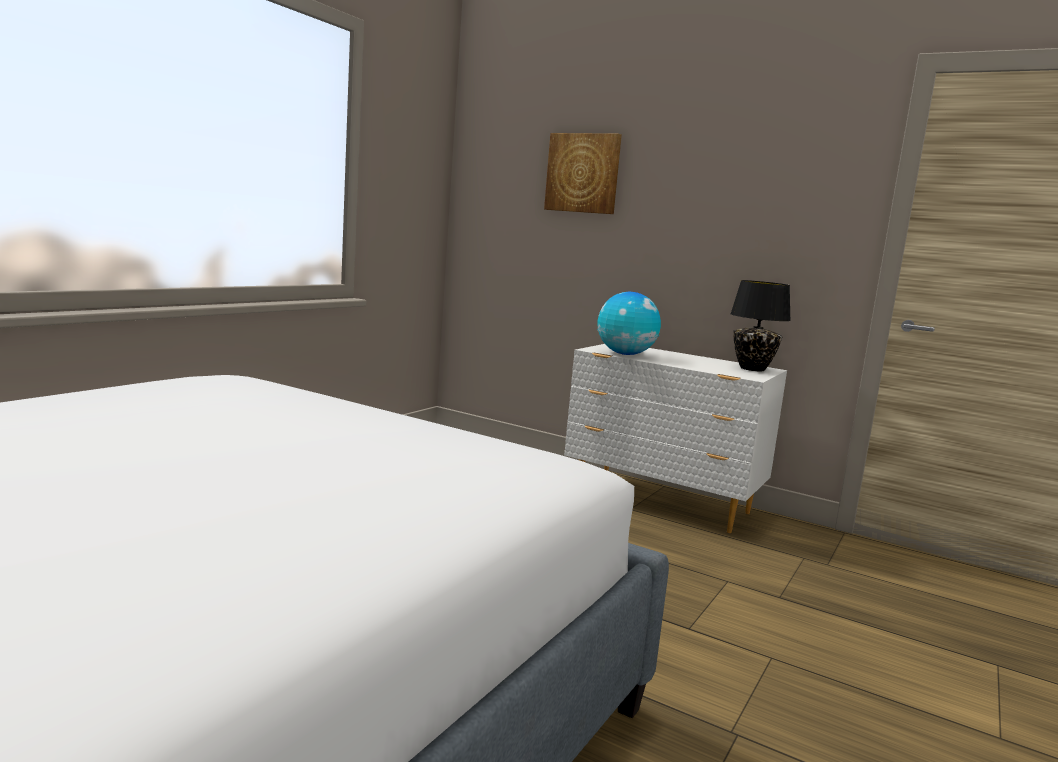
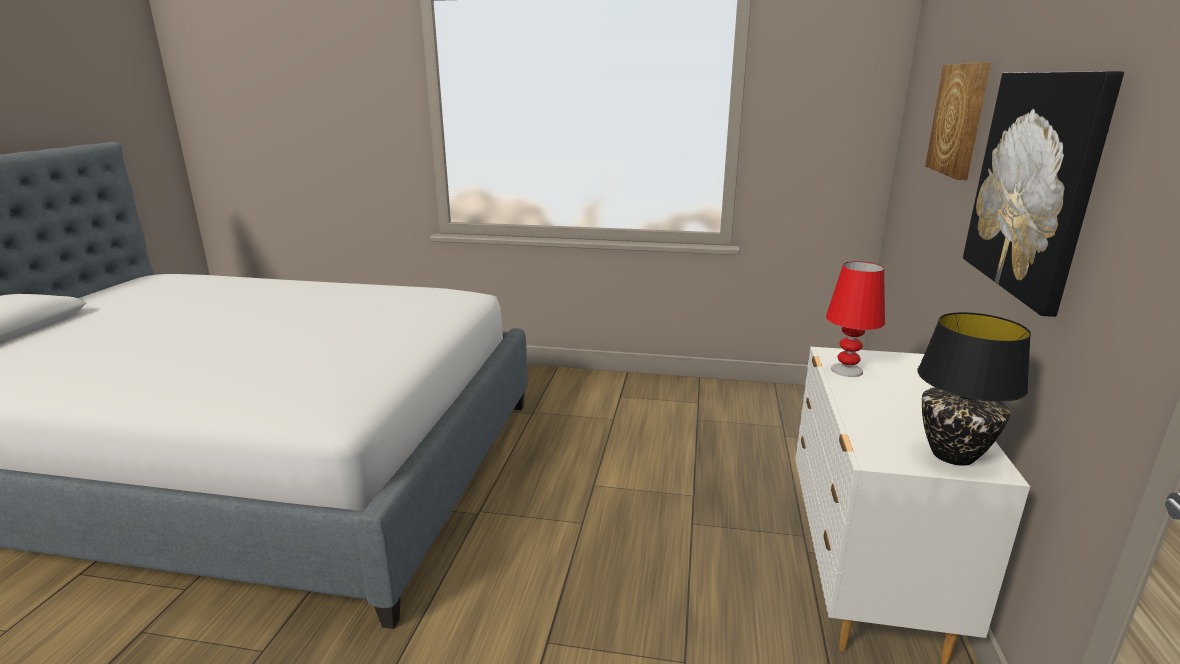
camera: 70 degrees right, 10 degrees up
globe [597,292,661,355] -> red table lamp [826,261,885,377]
none -> picture [963,71,1124,317]

